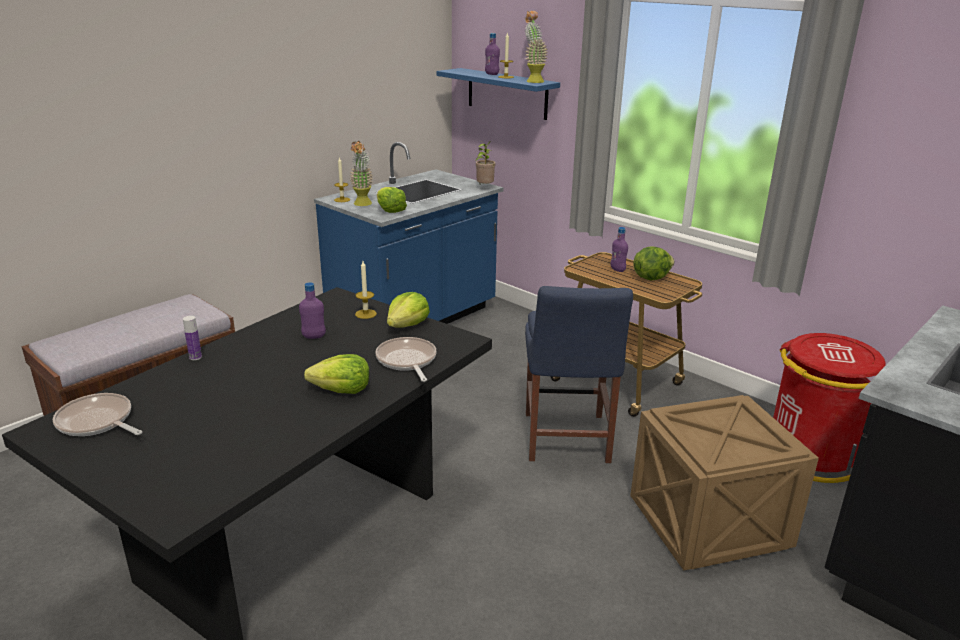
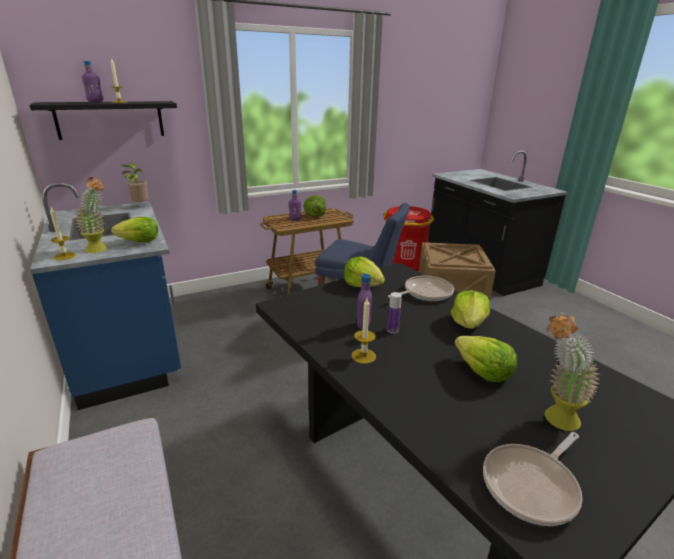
camera: 70 degrees left, 0 degrees up
bottle [183,316,202,360] -> bottle moved to [387,292,402,334]
candle [355,261,377,319] -> candle moved to [352,298,376,364]
frying pan [375,337,436,382] -> frying pan turned 150 degrees clockwise [388,276,454,301]
blue shelf [436,68,560,120] -> black shelf [29,101,177,140]
potted plant [525,11,548,83] -> potted plant moved to [544,313,601,431]
none -> lettuce [455,336,517,382]

